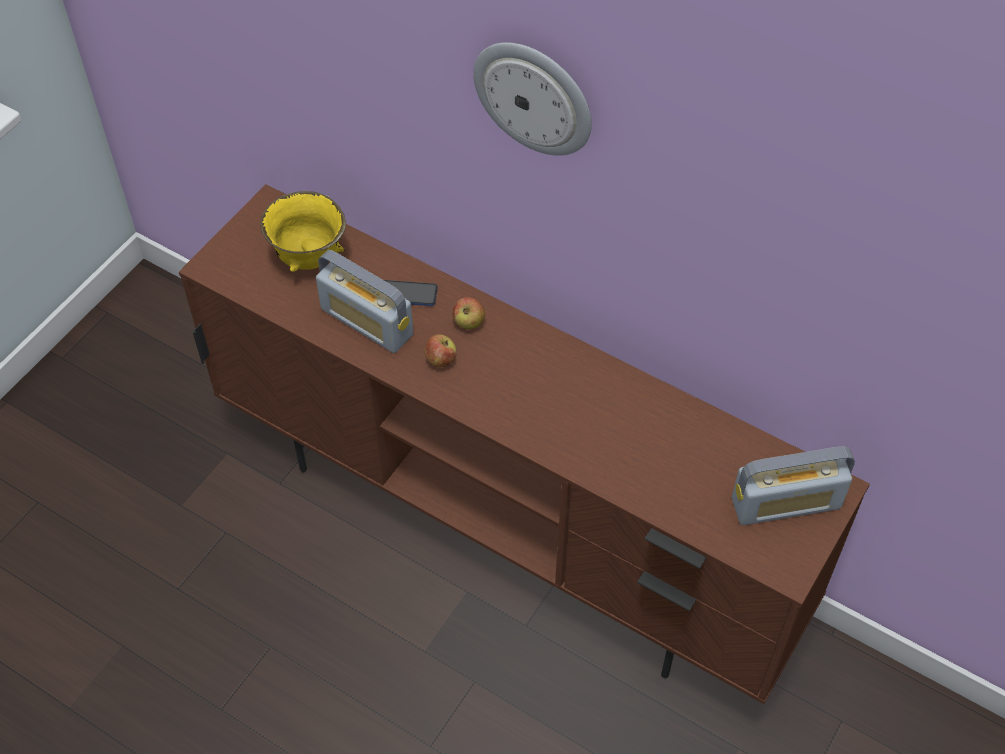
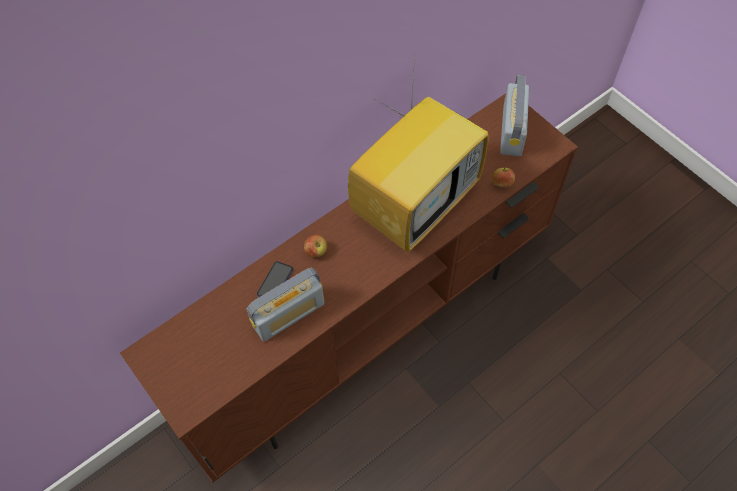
camera: 70 degrees left, 5 degrees up
yellow bowl [260,191,346,272] -> none
apple [424,334,457,367] -> apple moved to [492,168,515,187]
wall clock [473,42,592,156] -> none
none -> television [348,56,489,252]

